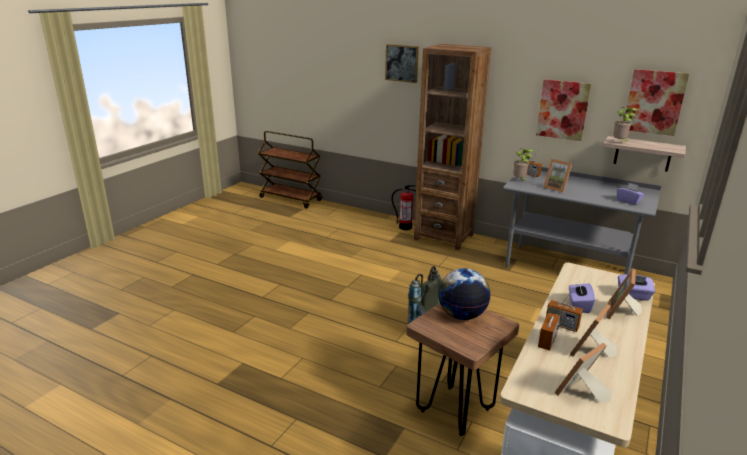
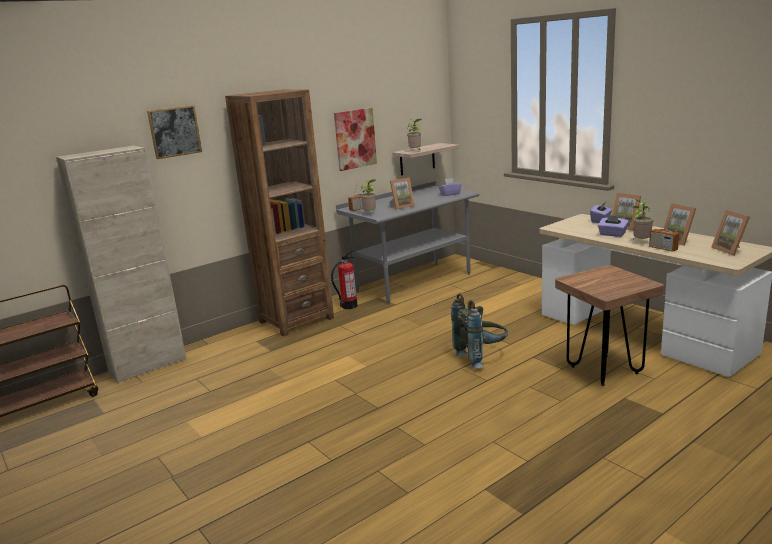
camera: 65 degrees left, 5 degrees down
fire extinguisher [391,185,416,230] -> fire extinguisher moved to [331,250,357,309]
globe [438,268,491,320] -> none
radio [546,284,583,332] -> potted plant [633,199,654,239]
picture [625,69,689,136] -> none
none -> beige cabinet [56,146,187,384]

